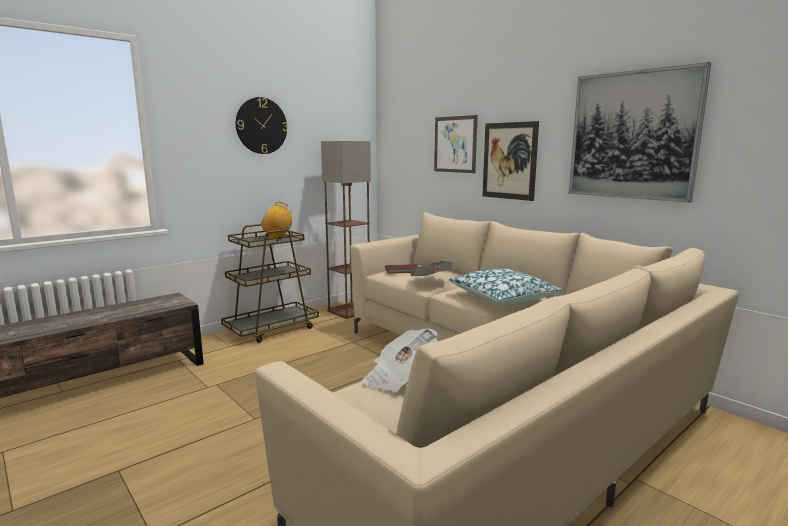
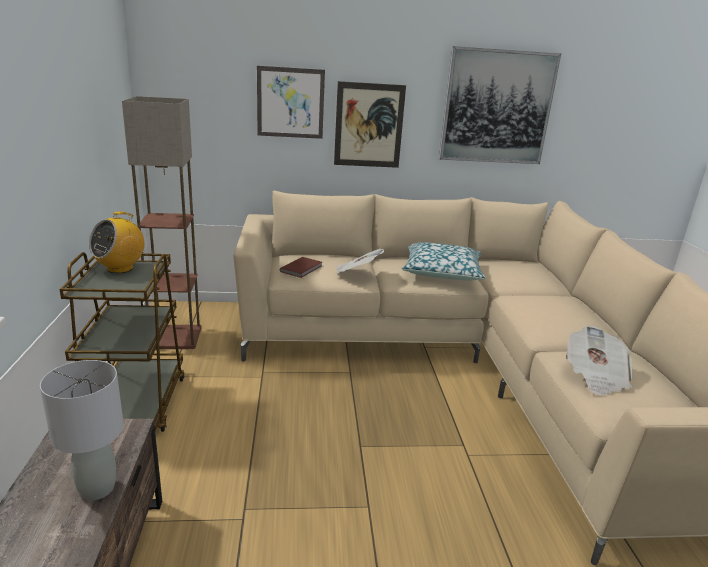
camera: 55 degrees left, 10 degrees up
wall clock [236,97,288,154] -> none
none -> grey table lamp [40,360,124,500]

